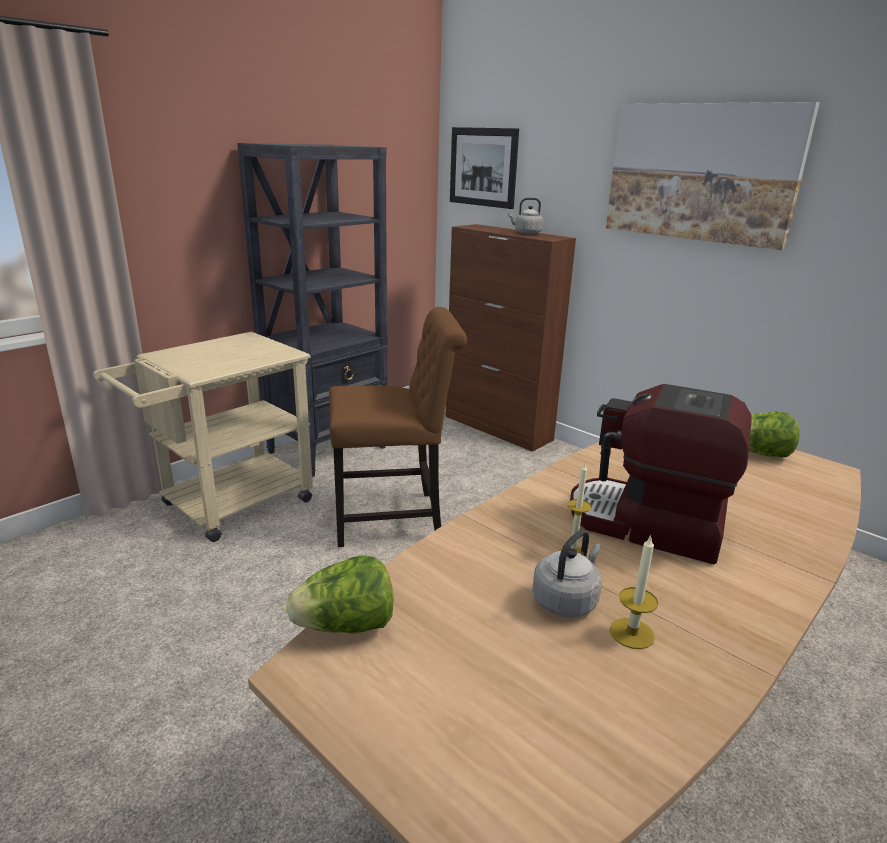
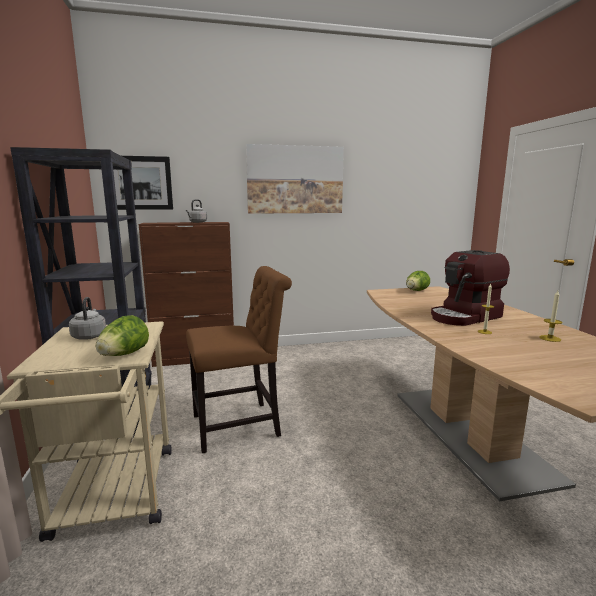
camera: 55 degrees left, 10 degrees down
lettuce [286,555,393,634] -> lettuce moved to [96,315,149,356]
brown chair [329,307,467,547] -> brown chair turned 45 degrees clockwise [186,266,292,453]
grey kettle [532,529,602,617] -> grey kettle moved to [69,297,106,340]

